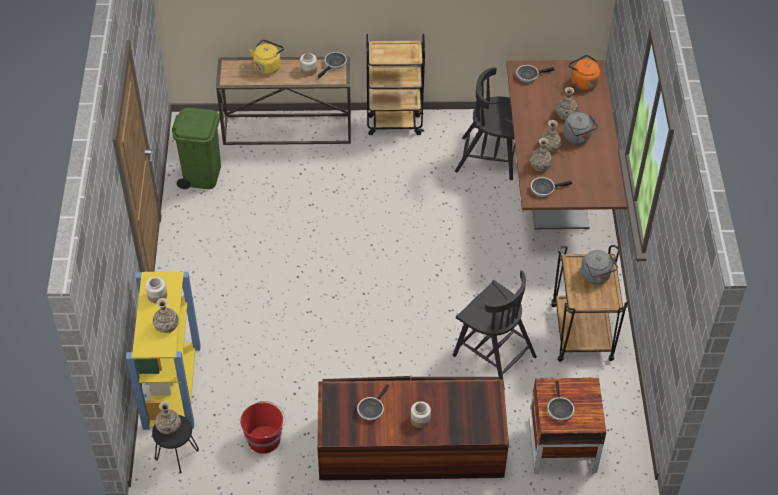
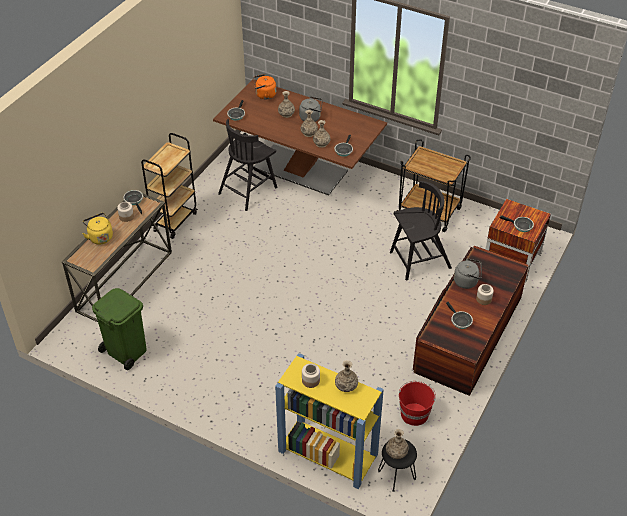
camera: 60 degrees left, 5 degrees down
grey kettle [581,250,618,284] -> grey kettle moved to [454,259,482,289]

